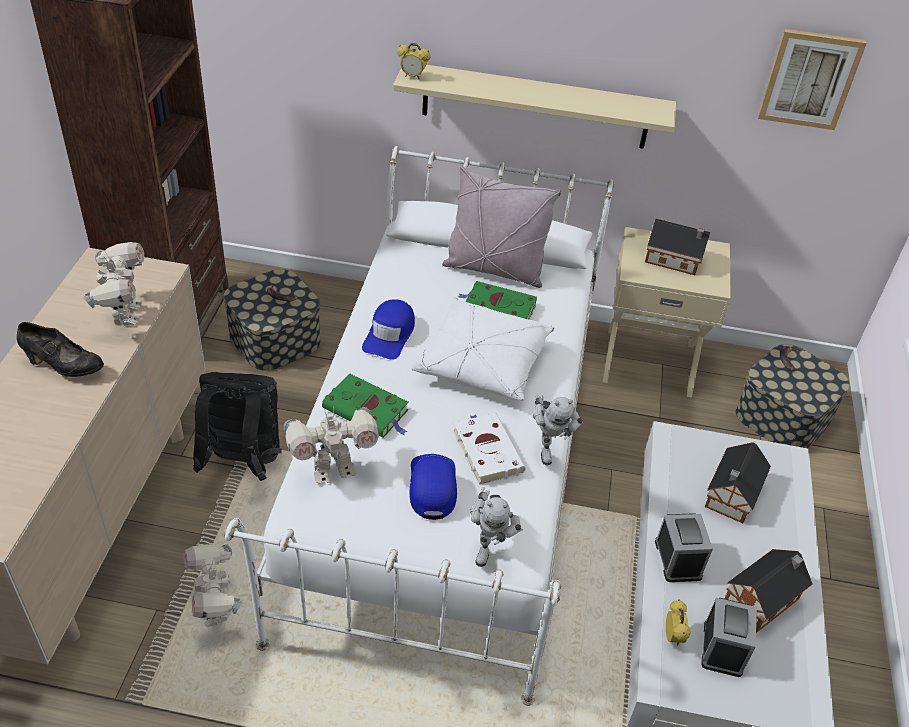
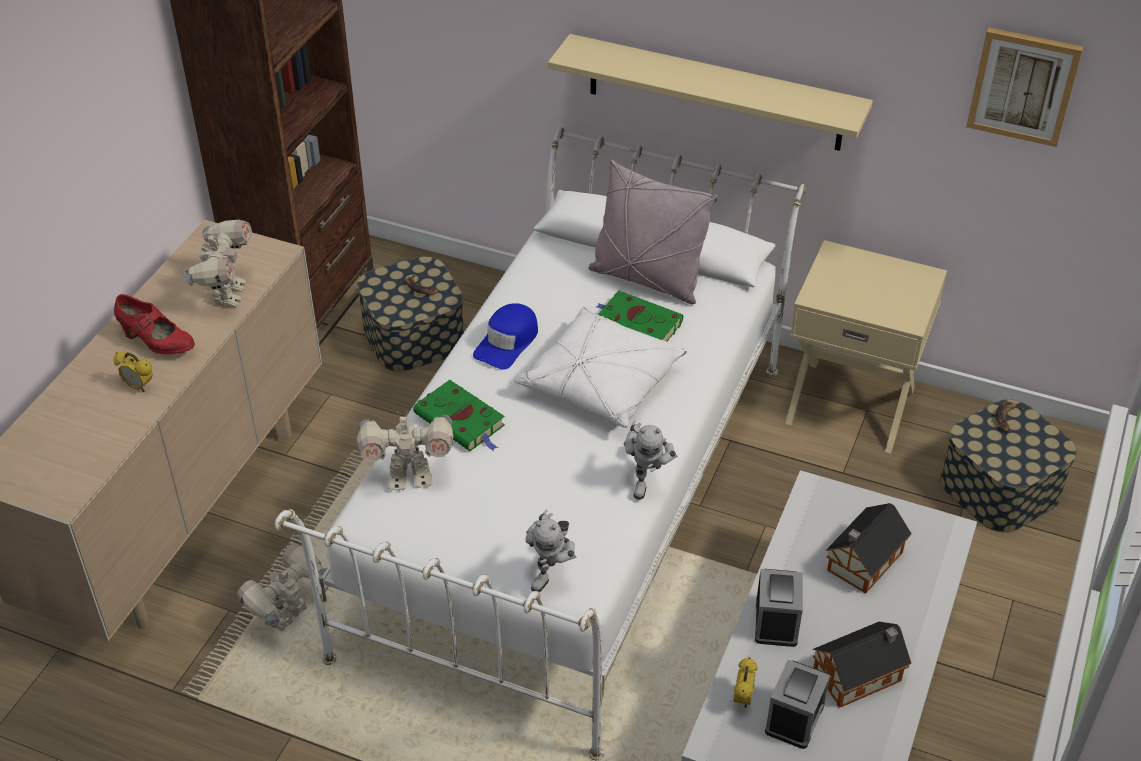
camera: 15 degrees right, 0 degrees up
black shoe [17,322,104,377] -> red shoe [114,294,195,355]
toy robot [183,544,242,627] -> toy robot turned 45 degrees clockwise [237,543,327,631]
black backpack [193,372,282,481] -> none
alarm clock [397,43,431,79] -> alarm clock moved to [114,351,153,392]
blue cap [409,454,457,520] -> none
white book [453,413,526,485] -> none
toy house [645,219,710,275] -> none

